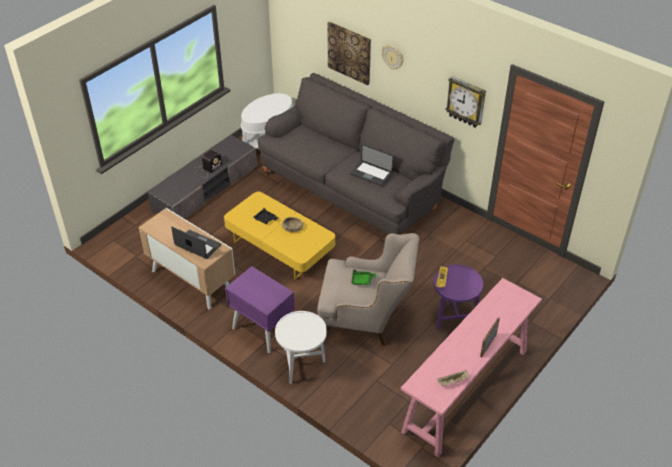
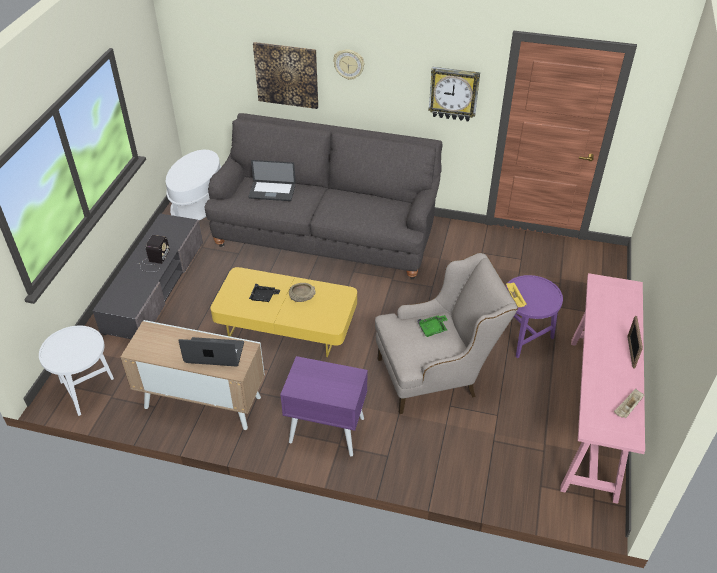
camera: 25 degrees left, 0 degrees up
white side table [275,311,327,384] -> white side table moved to [39,326,114,416]
laptop [350,144,394,186] -> laptop moved to [248,160,296,201]

